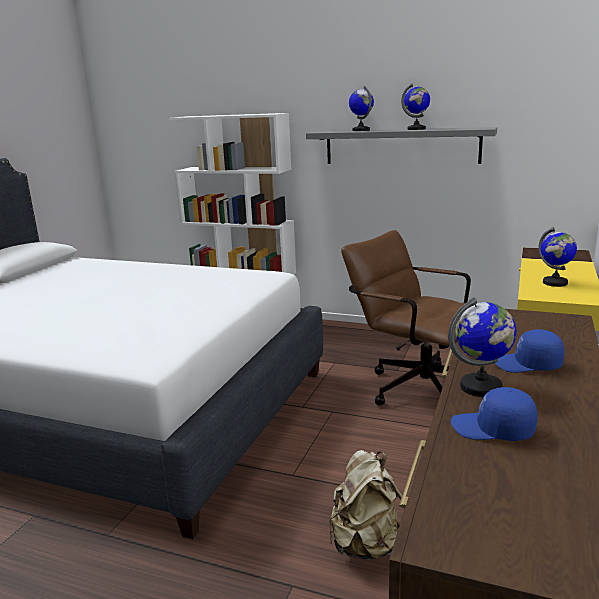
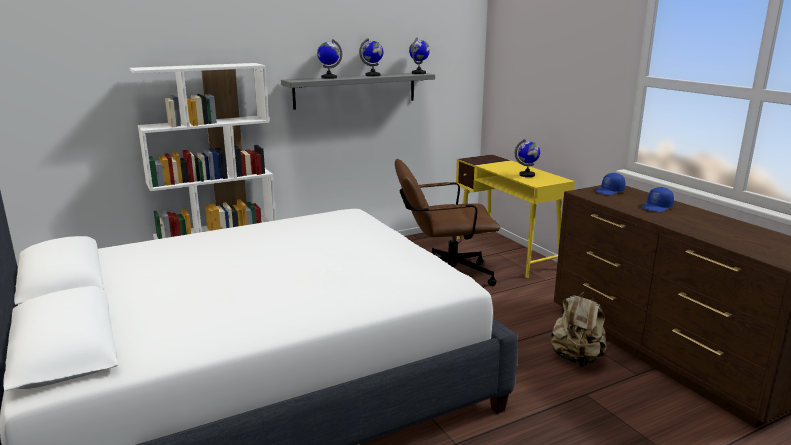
camera: 50 degrees left, 0 degrees up
globe [448,297,516,397] -> globe moved to [409,37,430,74]
blue cap [451,387,537,441] -> blue cap moved to [595,173,625,195]

